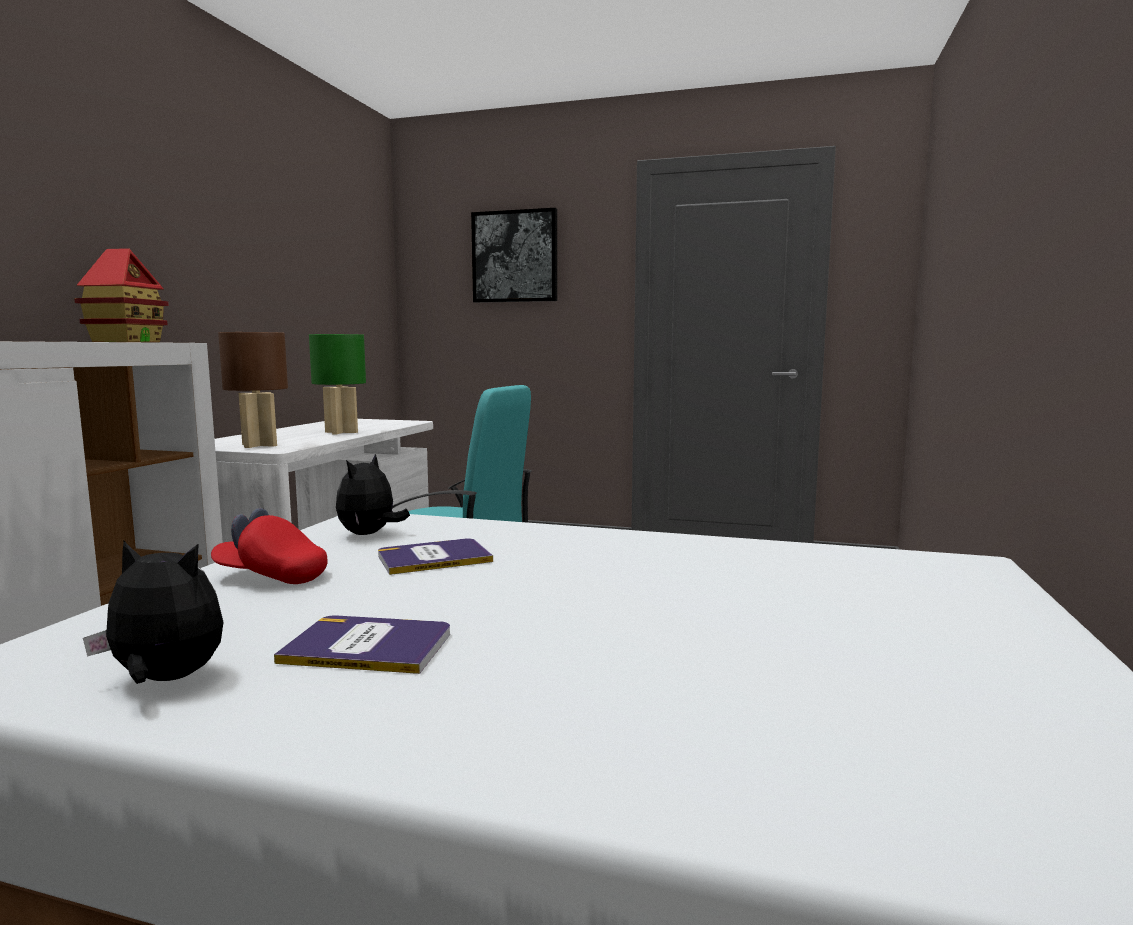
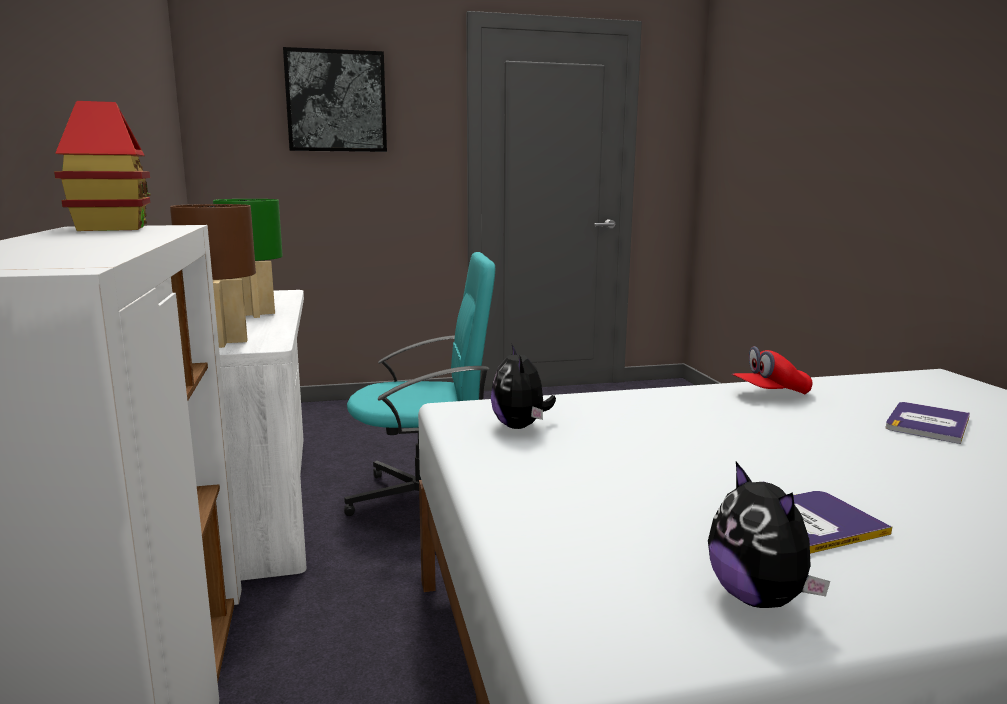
camera: 30 degrees left, 5 degrees up
plush toy [83,541,223,684] -> plush toy turned 90 degrees counterclockwise [708,462,830,608]
red cap [211,508,328,584] -> red cap moved to [732,346,813,394]
book [378,538,493,575] -> book moved to [885,402,970,444]

